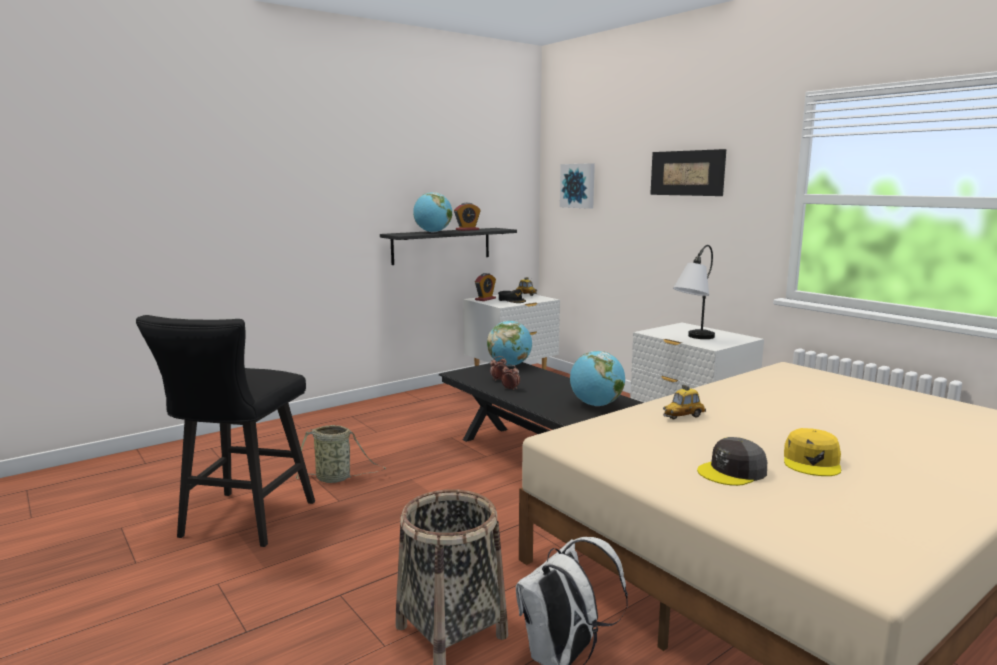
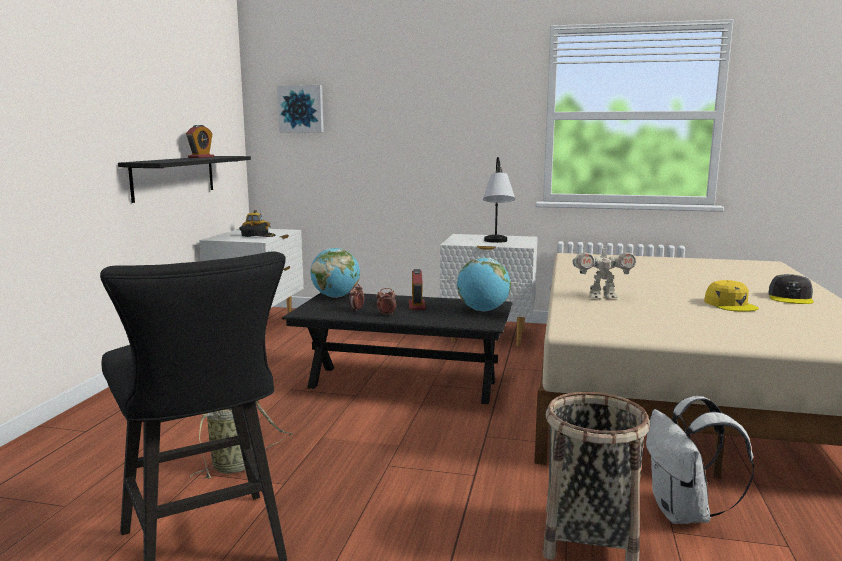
camera: 40 degrees left, 0 degrees up
globe [413,192,452,232] -> none
alarm clock [475,273,496,301] -> alarm clock moved to [409,269,426,310]
picture [650,149,726,196] -> none
toy car [663,385,706,419] -> toy robot [572,244,636,299]
grey cap [697,437,767,486] -> grey cap moved to [768,274,814,304]

